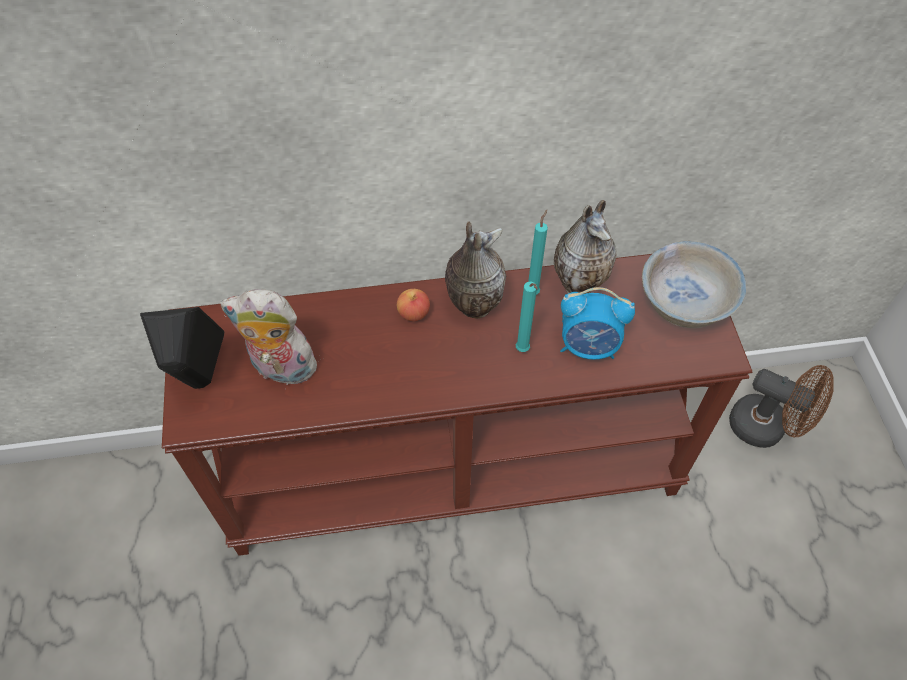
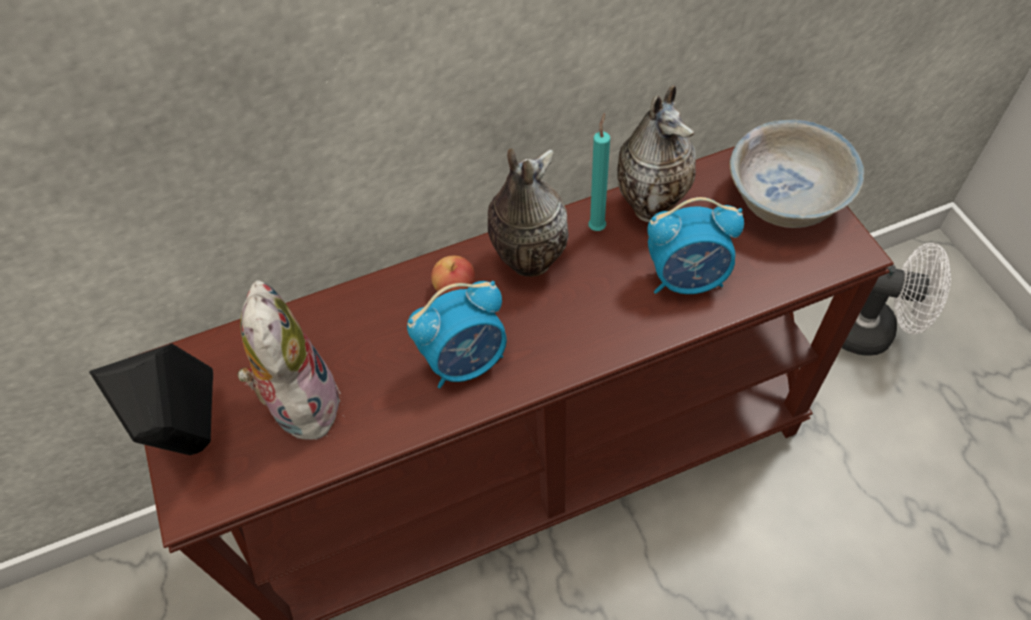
camera: 10 degrees left, 0 degrees up
plush toy [220,289,317,385] -> plush toy turned 75 degrees clockwise [238,280,341,440]
turquoise candle [516,282,537,352] -> none
brown fan [729,365,834,448] -> white fan [842,243,951,355]
none -> alarm clock [407,281,507,388]

